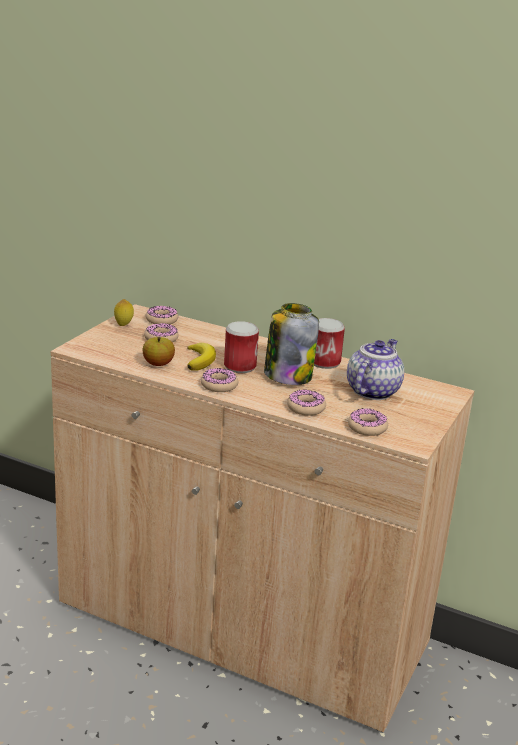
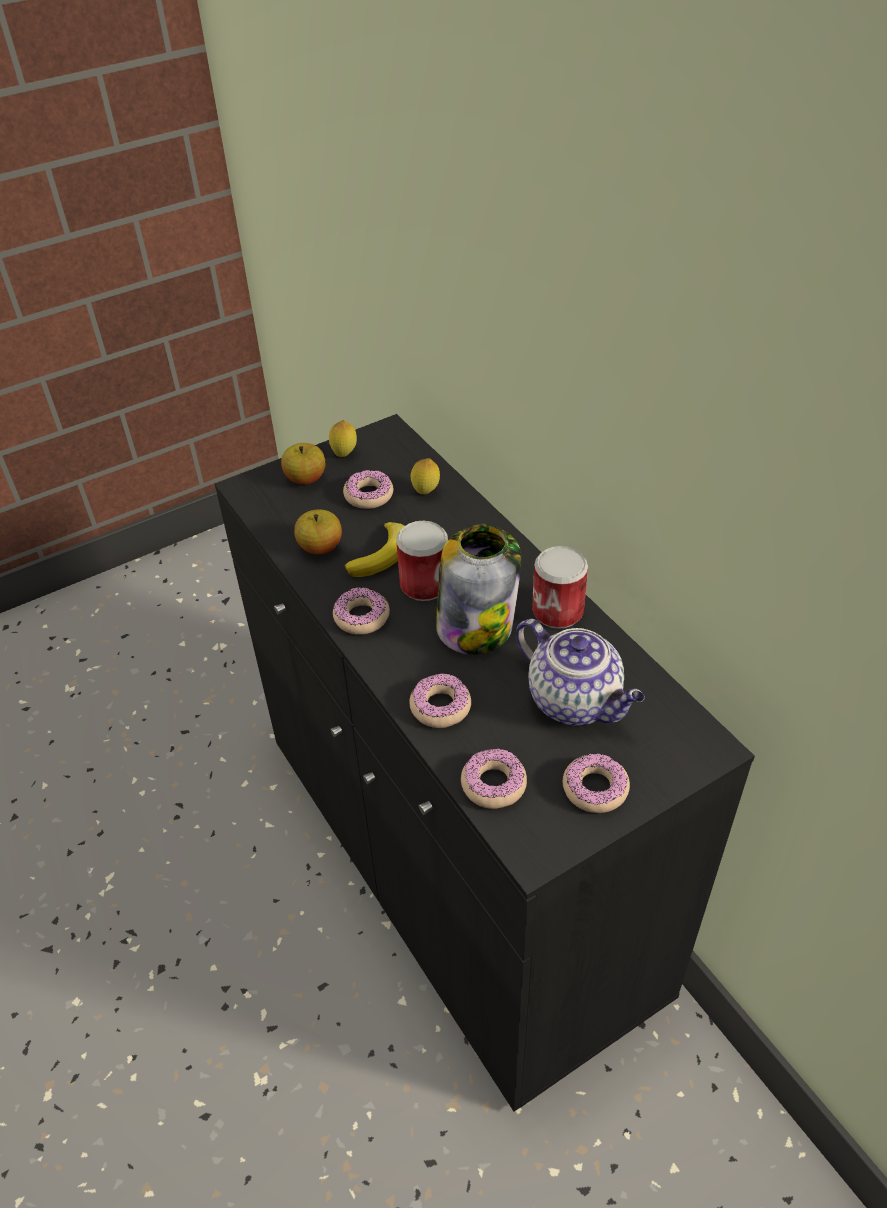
camera: 35 degrees right, 20 degrees up
beige cabinet [51,304,474,732] -> black cabinet [215,414,755,1112]
donut [145,306,178,324] -> donut moved to [563,753,630,813]
teapot [347,339,404,400] -> teapot turned 75 degrees clockwise [516,619,645,726]
none -> apple [281,443,325,485]
none -> lemon [411,458,440,494]

